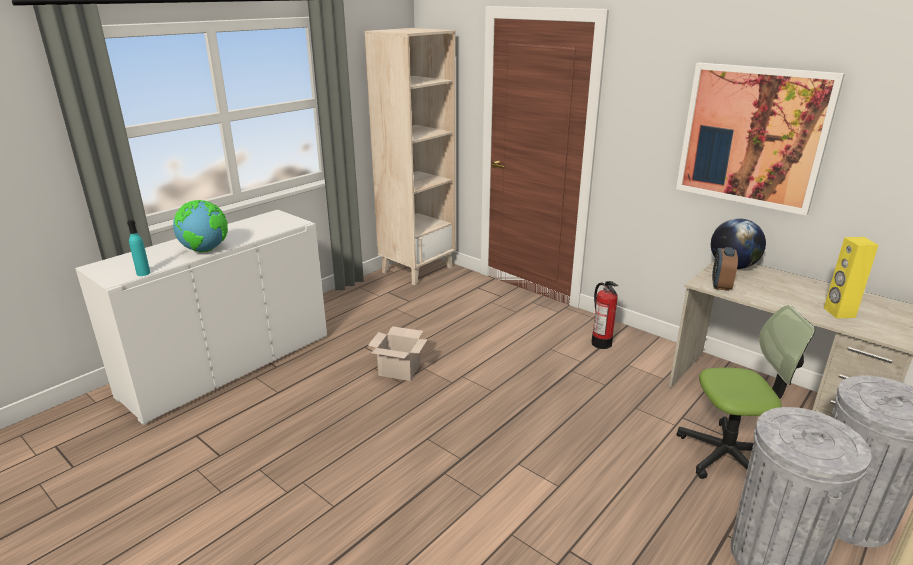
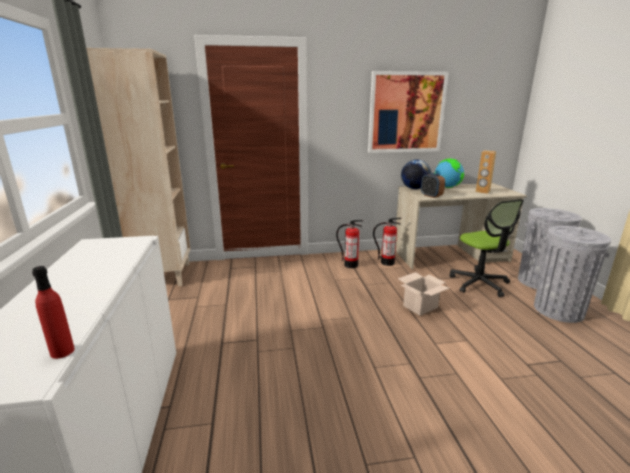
camera: 50 degrees left, 5 degrees down
turquoise bottle [127,220,150,276] -> red bottle [32,266,75,359]
globe [173,200,228,253] -> globe moved to [435,159,464,188]
cardboard box [368,326,428,381] -> cardboard box moved to [398,272,449,316]
office chair [676,305,815,479] -> office chair turned 120 degrees clockwise [450,199,524,297]
yellow speaker [824,237,878,318] -> brown speaker [476,150,496,194]
none -> fire extinguisher [373,218,402,266]

